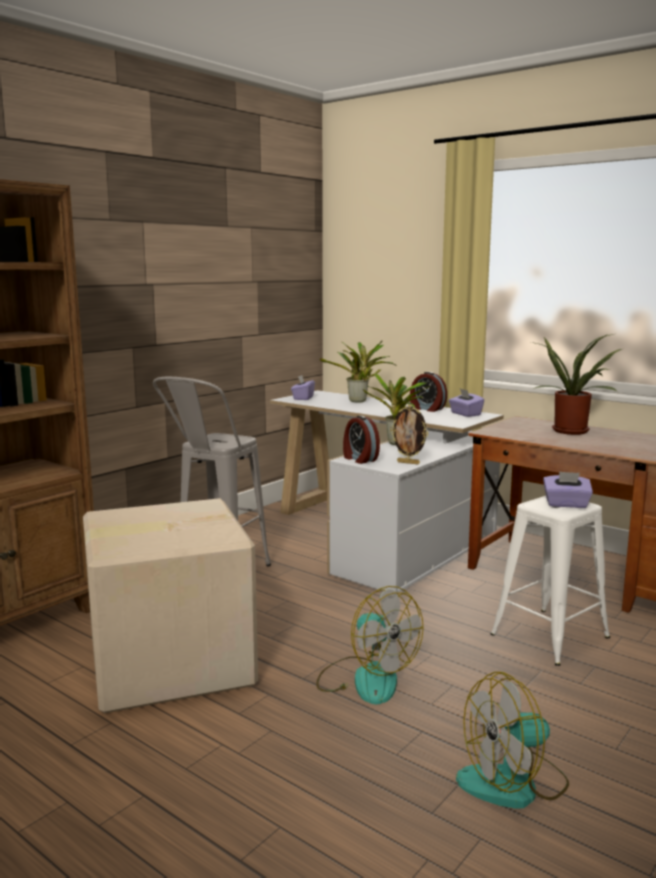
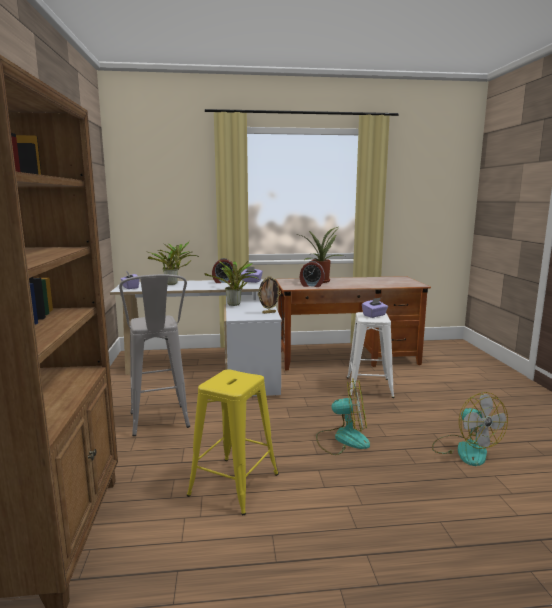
camera: 45 degrees left, 0 degrees up
cardboard box [83,498,258,713] -> yellow stool [187,370,279,515]
alarm clock [343,415,380,464] -> alarm clock moved to [300,261,325,287]
fan [456,672,569,809] -> fan turned 45 degrees counterclockwise [432,392,508,466]

